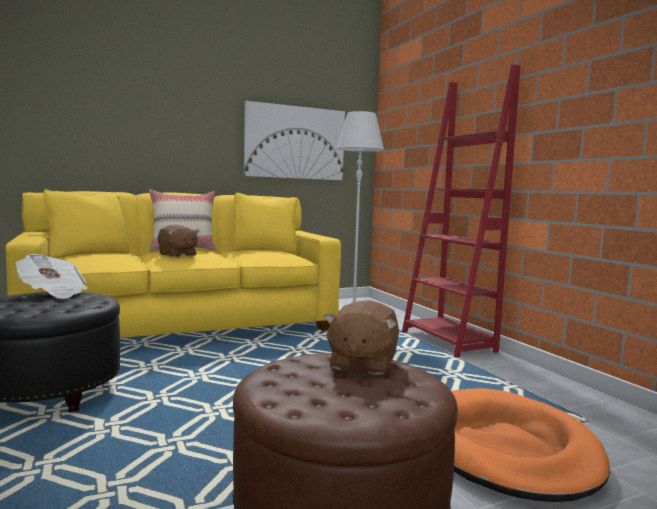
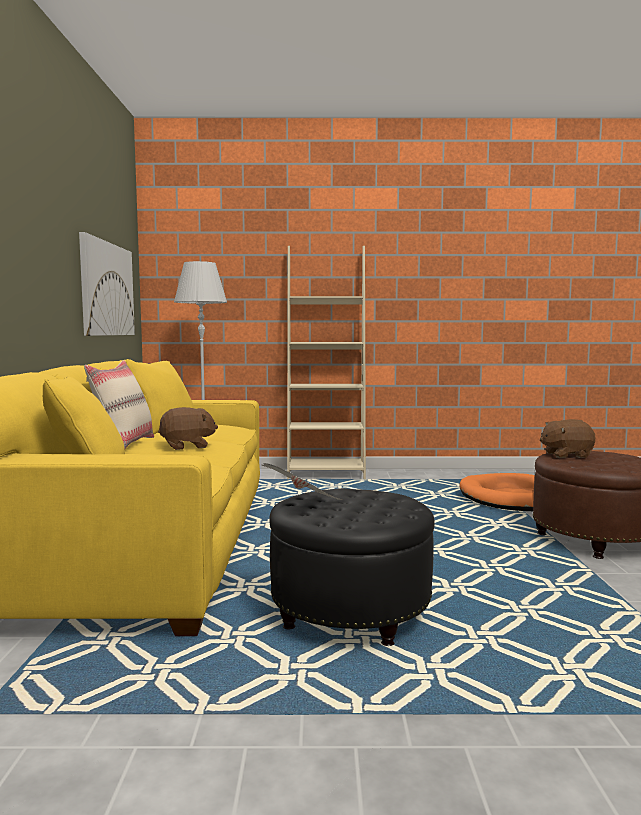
camera: 65 degrees left, 0 degrees up
brown plush toy [324,300,399,375] -> brown plush toy turned 135 degrees clockwise [540,419,596,458]
red bookcase [402,64,520,358] -> beige bookcase [287,246,366,479]

